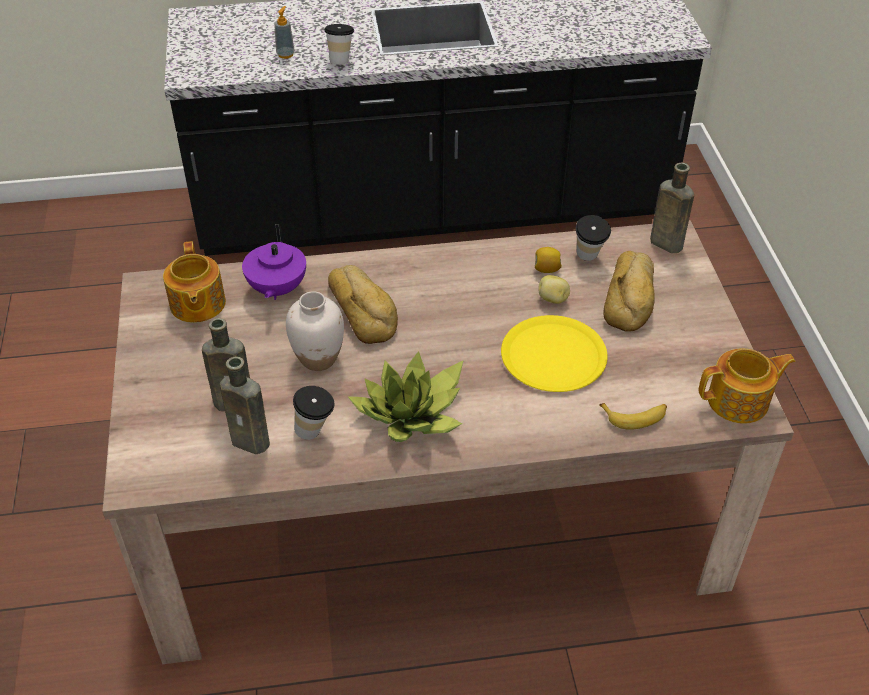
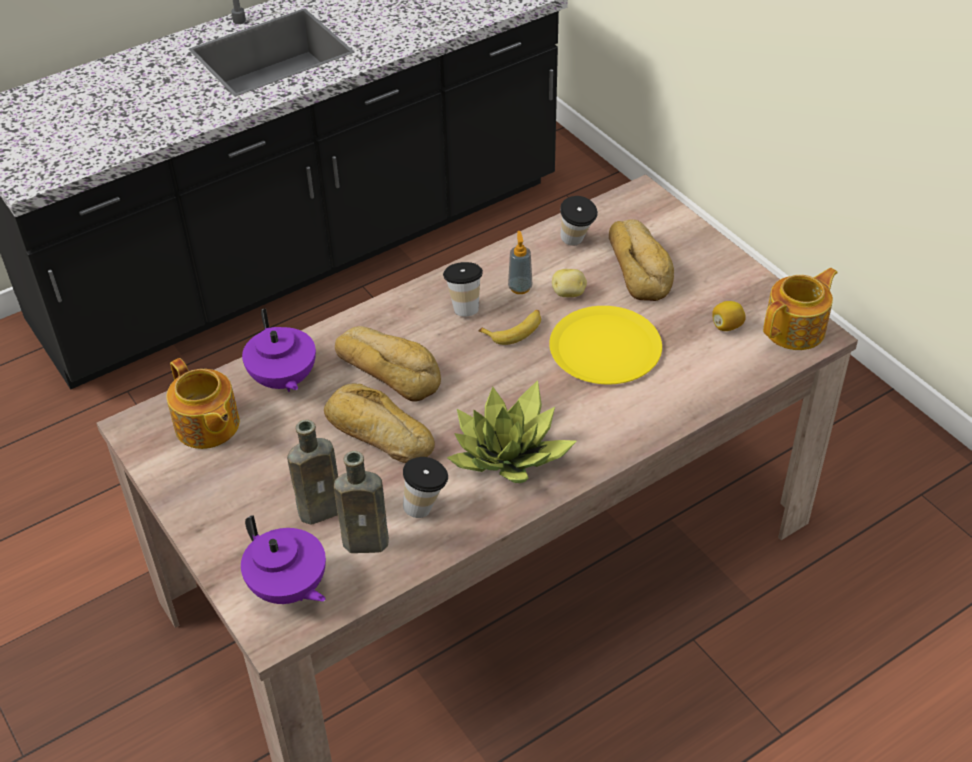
camera: 25 degrees left, 0 degrees up
soap dispenser [274,6,295,59] -> soap dispenser moved to [508,231,532,294]
white vase [286,291,344,371] -> bread [324,384,435,463]
cup [324,24,354,65] -> cup moved to [443,262,483,317]
lemon [535,247,562,273] -> lemon moved to [712,301,746,331]
banana [599,403,667,430] -> banana moved to [478,310,541,345]
brown bottle [650,163,694,253] -> none
none -> purple teapot [241,515,326,604]

